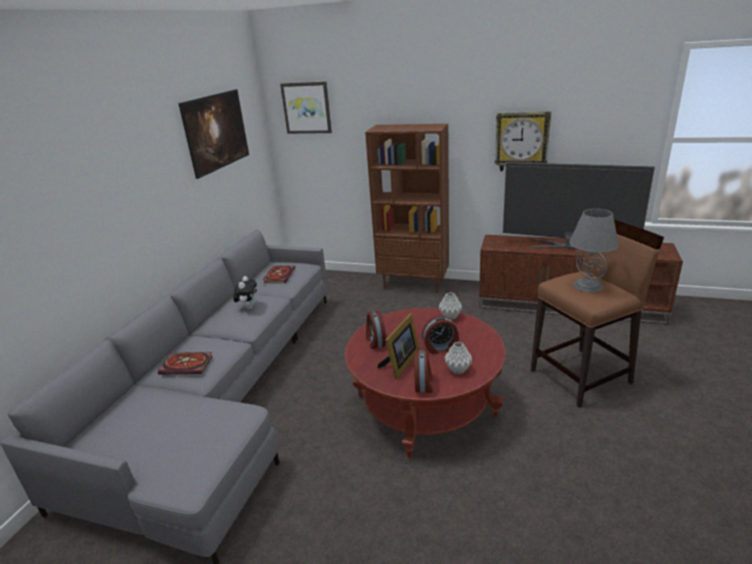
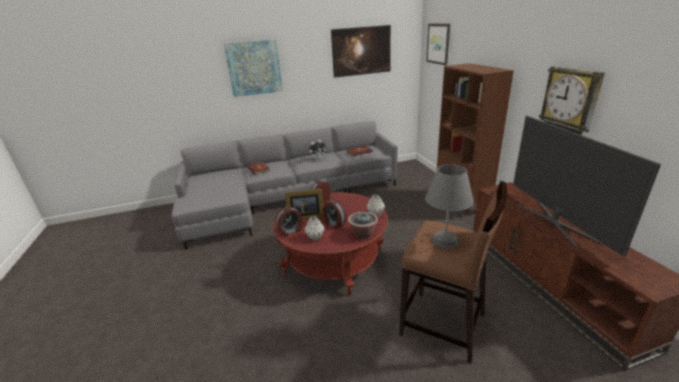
camera: 55 degrees right, 0 degrees up
none -> picture [224,39,283,97]
none -> potted plant [348,212,378,239]

